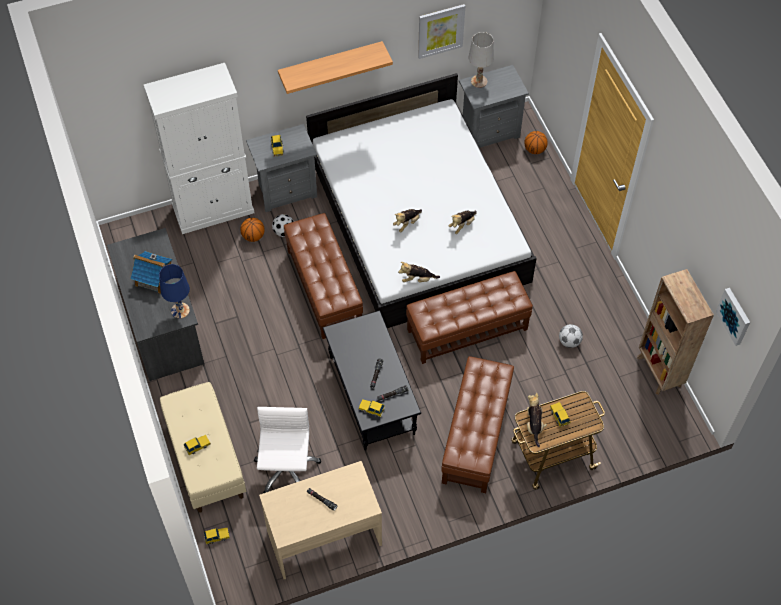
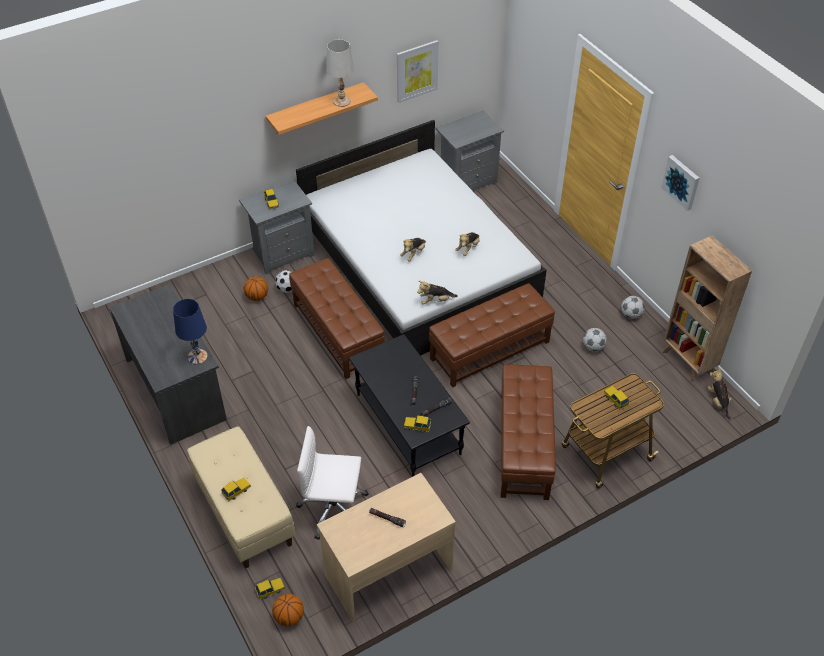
camera: 10 degrees left, 10 degrees down
toy house [130,251,172,294] -> none
white cabinet [144,63,254,234] -> none
white office chair [254,407,321,493] -> white office chair turned 75 degrees counterclockwise [296,426,369,540]
white table lamp [468,32,494,88] -> white table lamp moved to [326,39,354,107]
basketball [525,131,548,154] -> basketball moved to [272,594,304,626]
plush toy [527,393,547,447] -> plush toy moved to [708,368,732,420]
picture [716,288,750,346] -> picture moved to [661,155,700,211]
none -> football [621,296,645,319]

